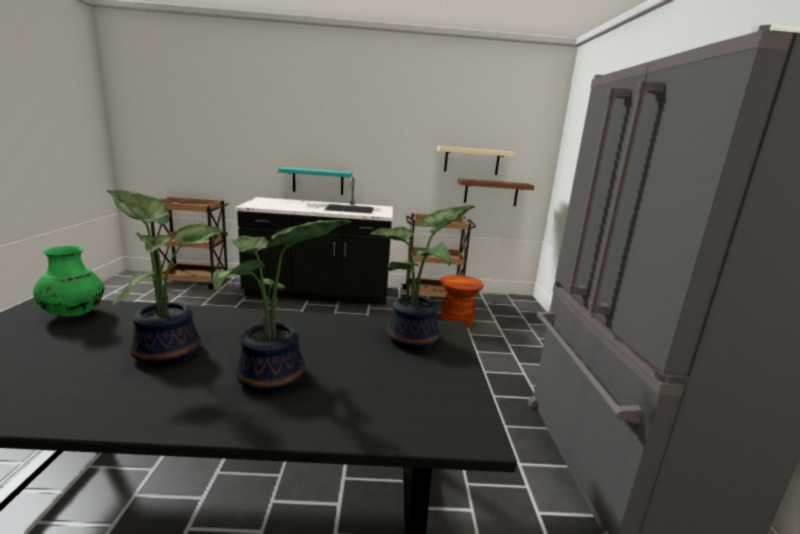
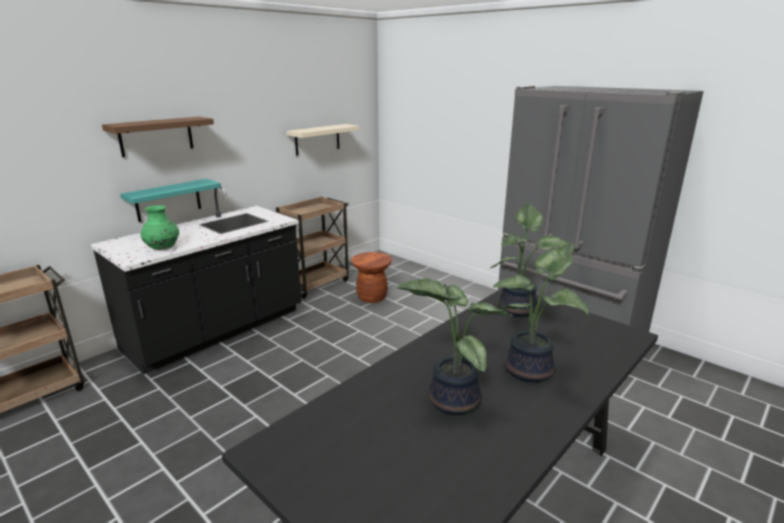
camera: 45 degrees left, 5 degrees up
green vase [33,246,104,317] -> green vase moved to [141,206,179,250]
brown shelf [457,178,534,206] -> brown shelf moved to [102,117,214,157]

